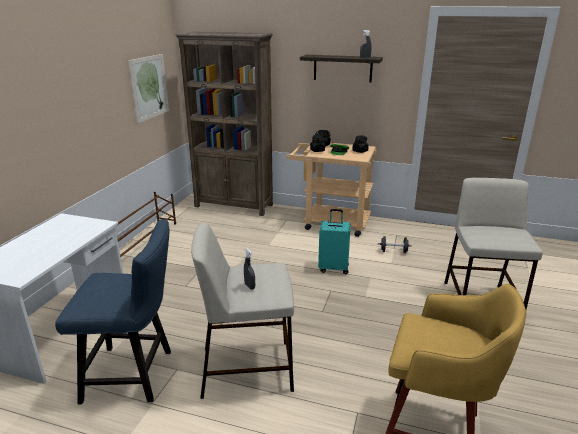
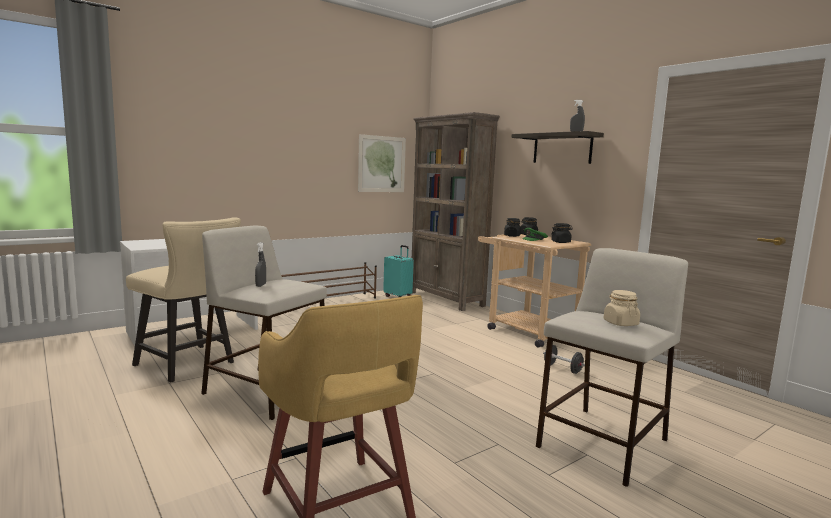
camera: 35 degrees right, 15 degrees down
blue chair [55,219,171,404] -> beige chair [126,217,241,382]
turquoise suitcase [318,209,351,274] -> turquoise suitcase moved to [383,245,414,297]
none -> beige jar [604,290,640,326]

